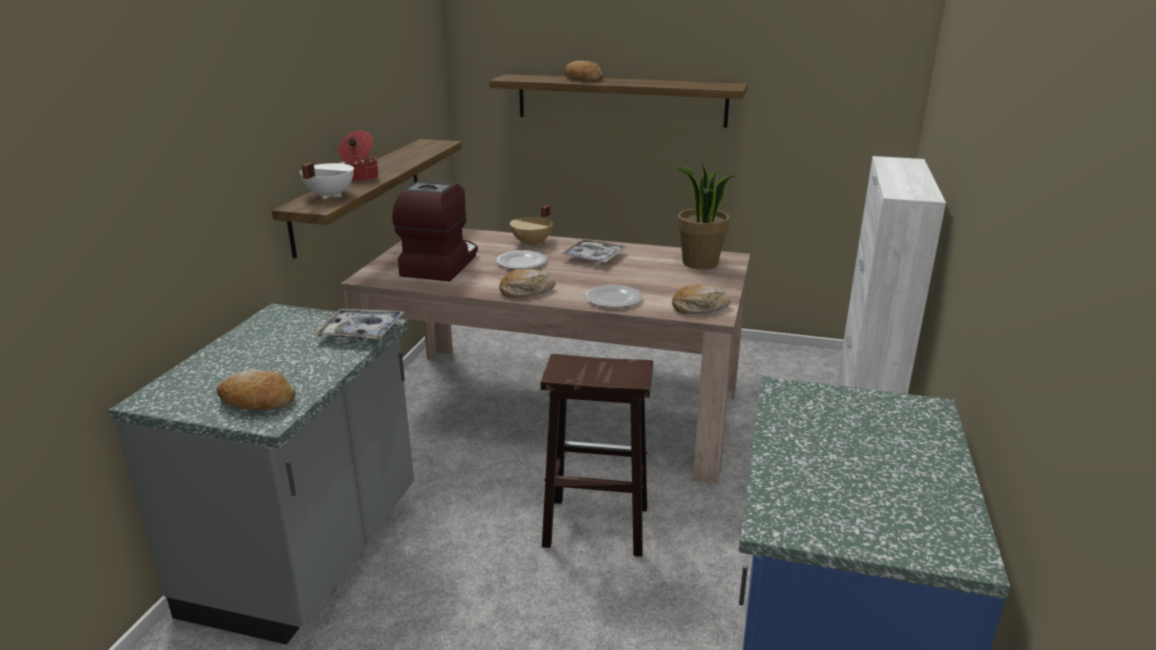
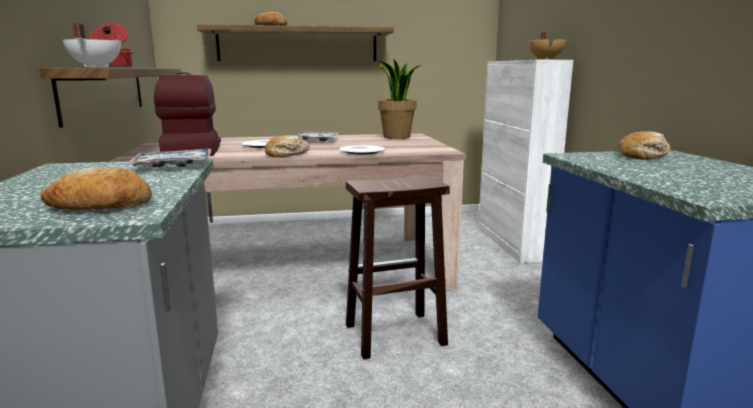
camera: 25 degrees left, 10 degrees down
beige cooking pot [510,205,553,247] -> beige cooking pot moved to [529,32,567,60]
bread [672,284,731,314] -> bread moved to [618,131,670,160]

